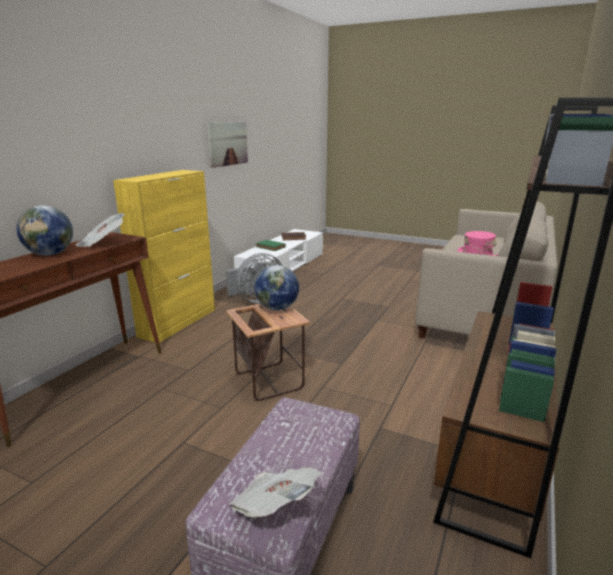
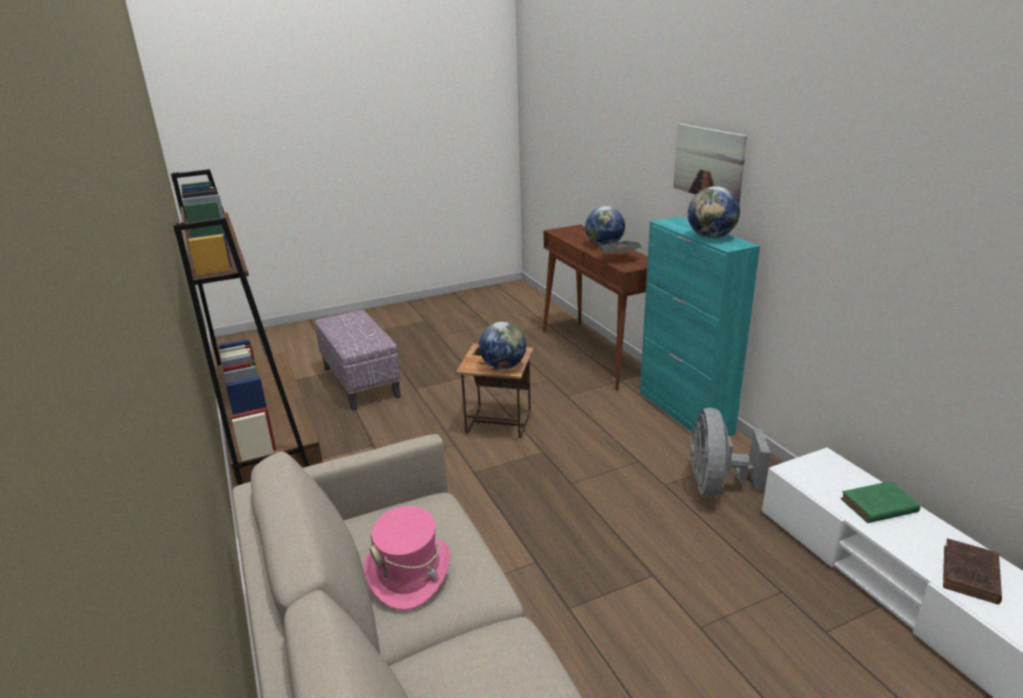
camera: 130 degrees right, 5 degrees up
yellow cabinet [113,170,215,343] -> turquoise cabinet [640,217,760,437]
picture [207,122,248,168] -> picture moved to [673,123,747,205]
newspaper [228,467,322,517] -> none
none -> globe [688,186,740,238]

